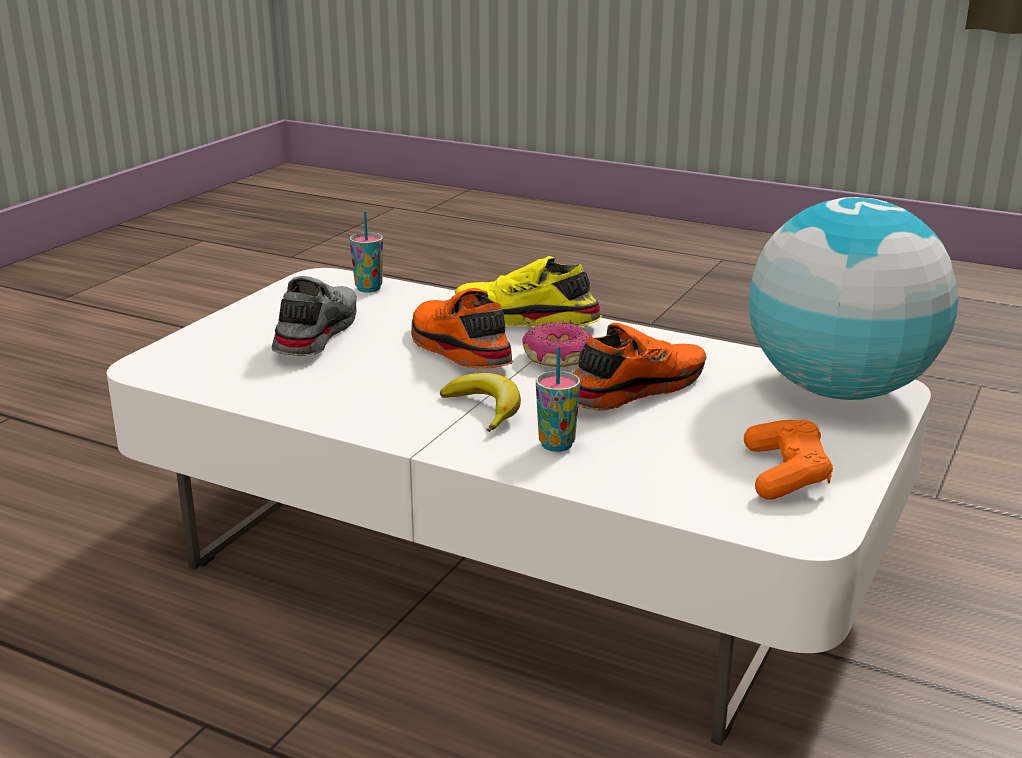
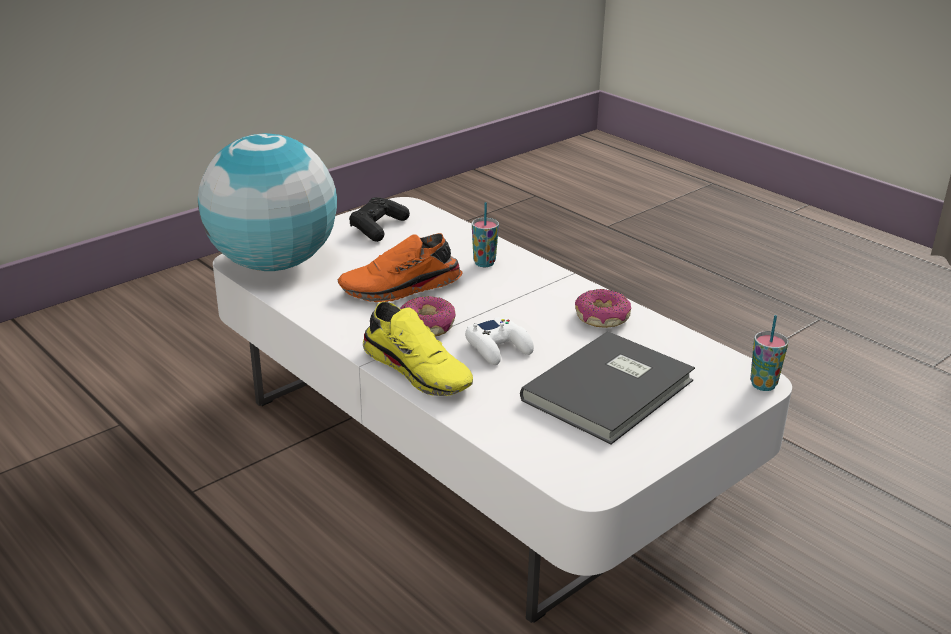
camera: 160 degrees left, 5 degrees up
grey shoe [272,276,357,356] -> grey book [520,331,695,444]
cup [350,211,383,293] -> cup moved to [750,315,789,391]
orange shoe [411,288,513,369] -> white game controller [465,317,534,365]
banana [440,373,521,432] -> none
orange game controller [744,420,833,500] -> black game controller [349,197,410,242]
none -> donut [575,289,631,328]

